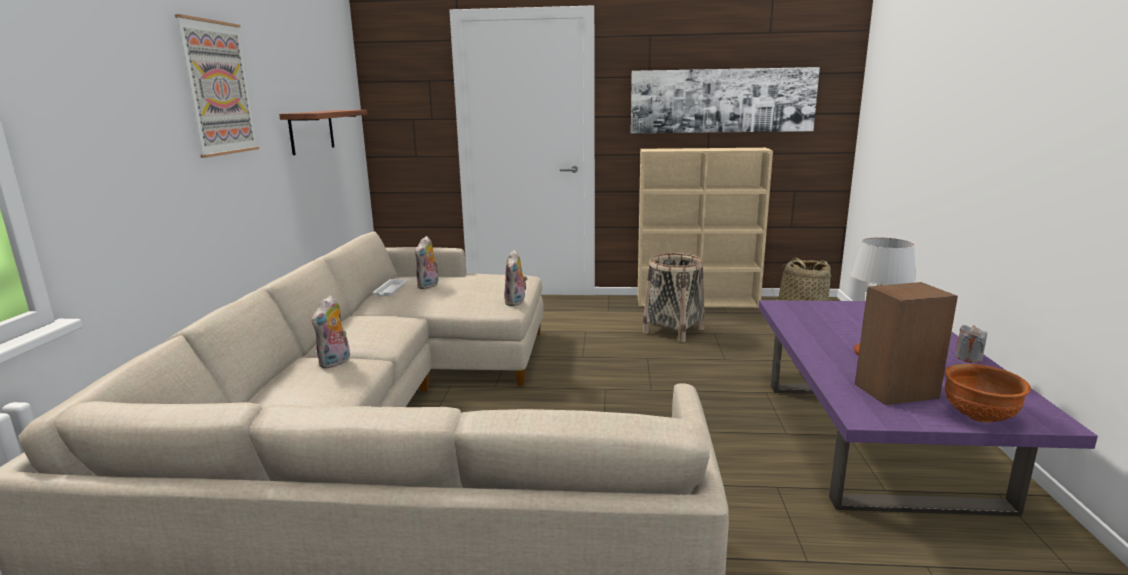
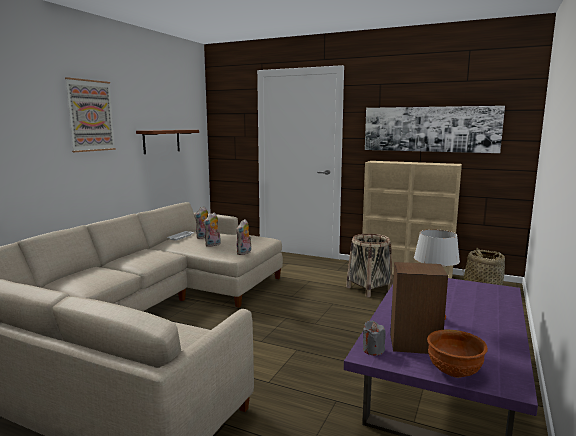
camera: 20 degrees right, 5 degrees down
plush toy [311,295,350,368] -> plush toy moved to [203,213,221,247]
grey candle [955,325,987,363] -> grey candle moved to [363,321,386,356]

